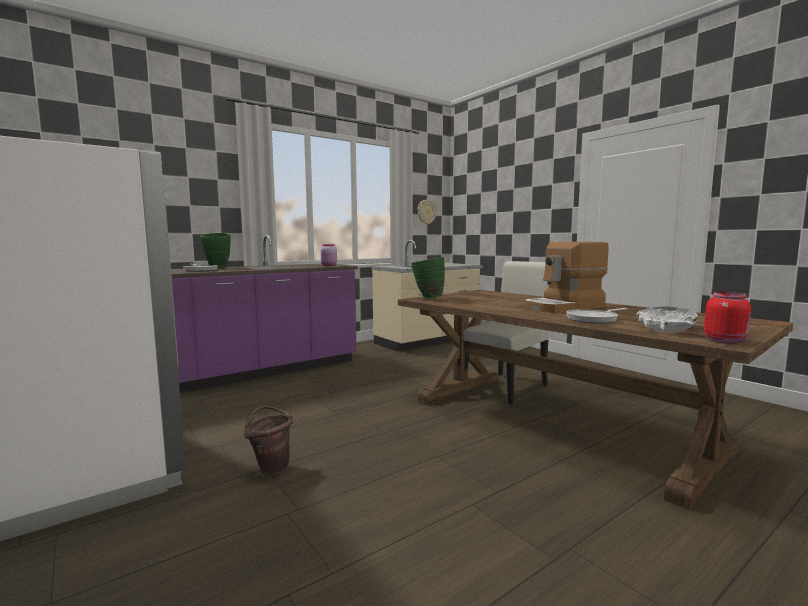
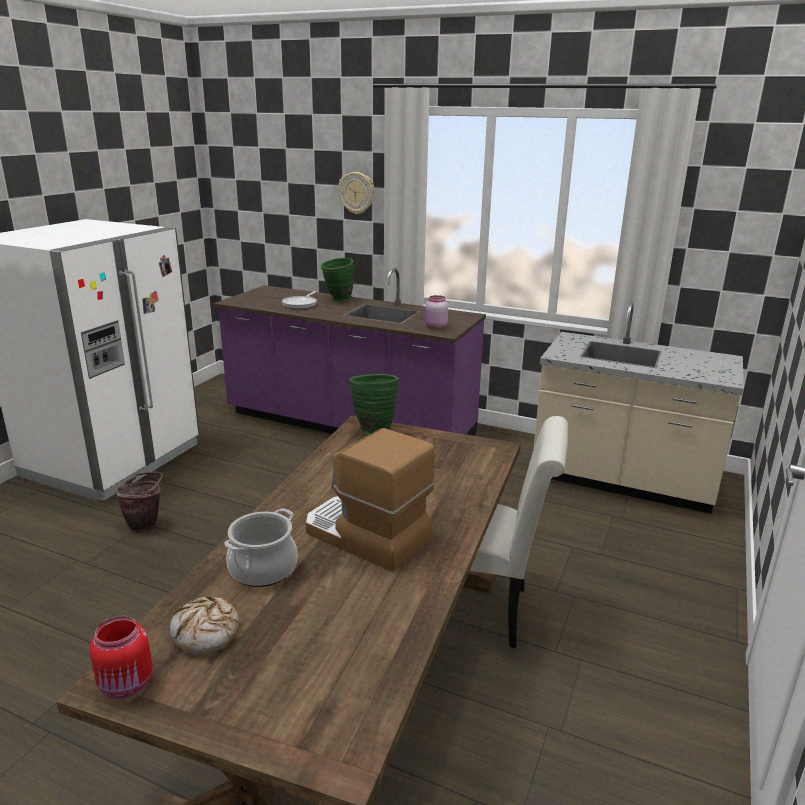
camera: 60 degrees right, 15 degrees up
wall clock [417,200,437,225] -> wall clock moved to [338,172,375,214]
frying pan [566,308,627,324] -> cooking pot [224,508,298,587]
white bowl [637,307,698,332] -> bread [170,597,239,655]

